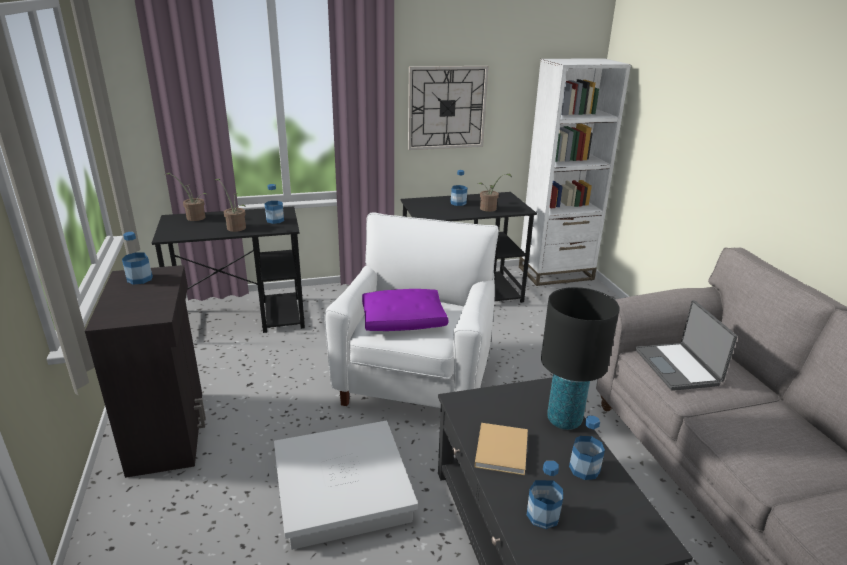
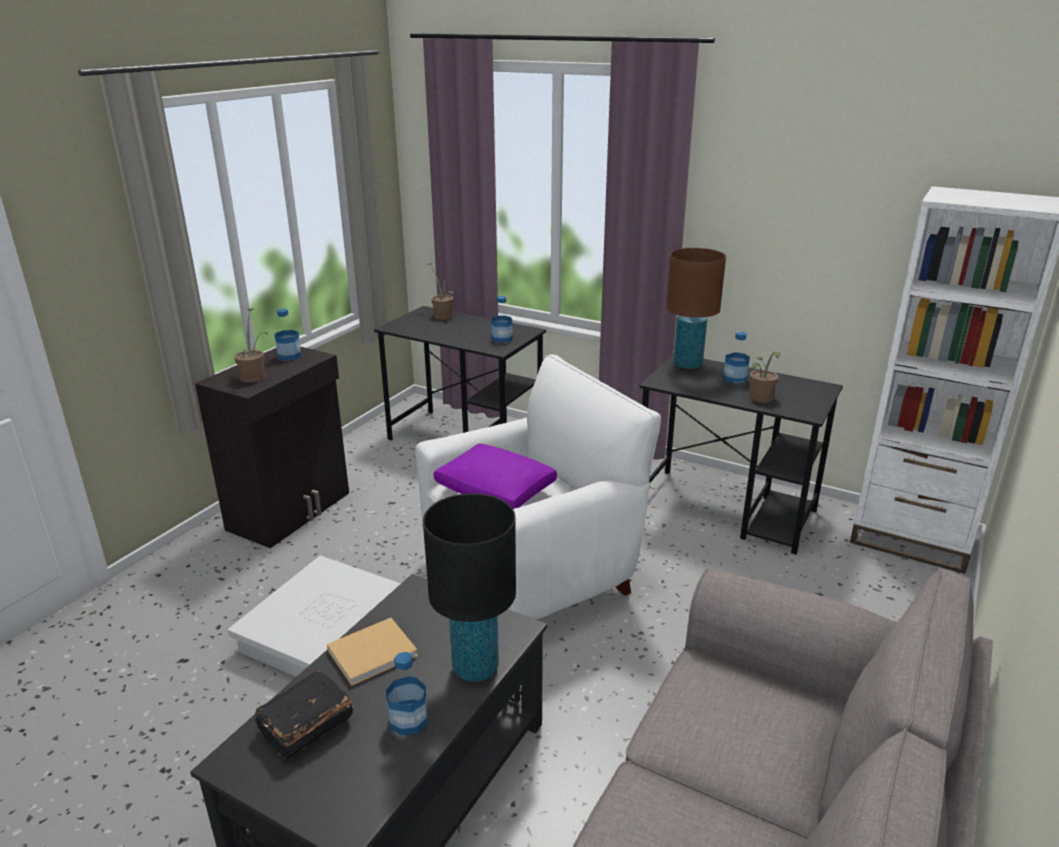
camera: 45 degrees right, 0 degrees up
potted plant [215,179,246,232] -> potted plant moved to [235,308,268,383]
wall clock [408,66,489,150] -> none
bottle [527,461,563,529] -> black book [254,671,353,760]
laptop [636,300,737,391] -> none
none -> brown table lamp [666,248,726,369]

